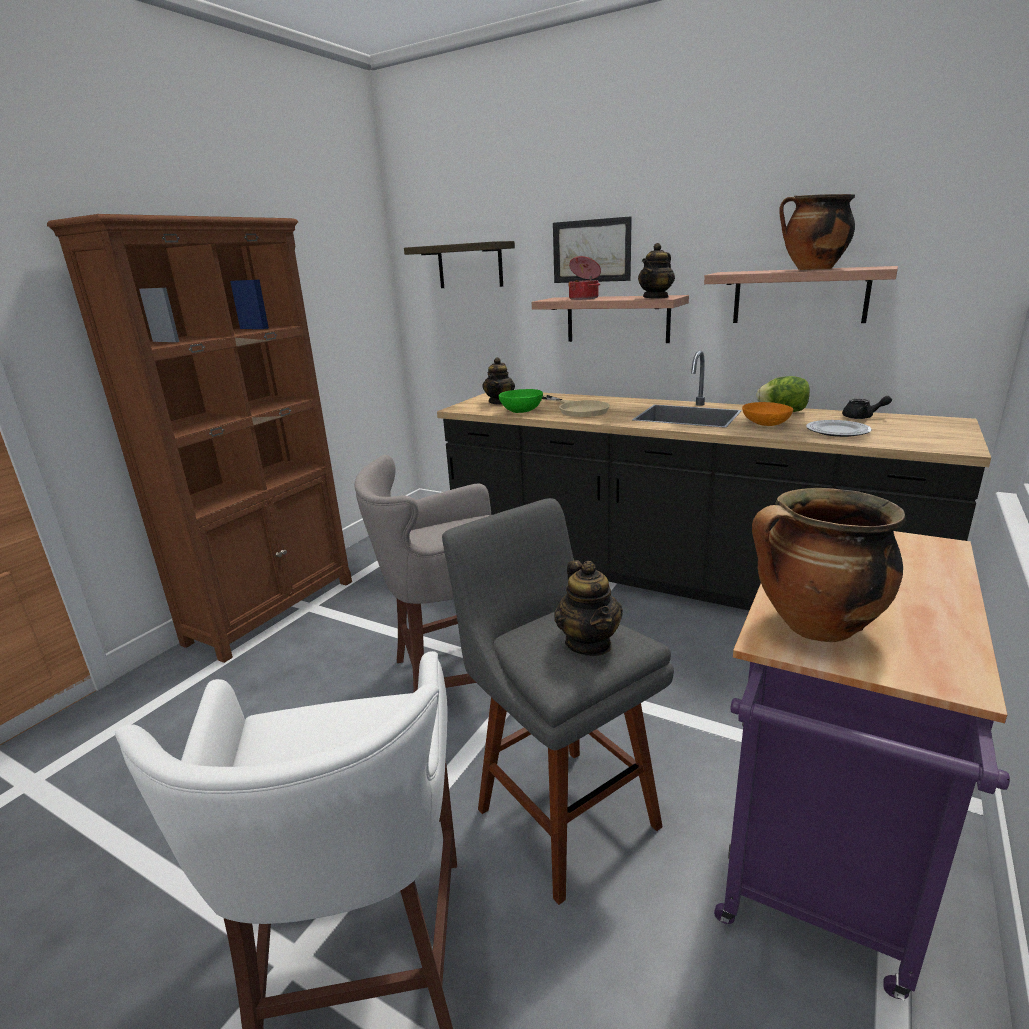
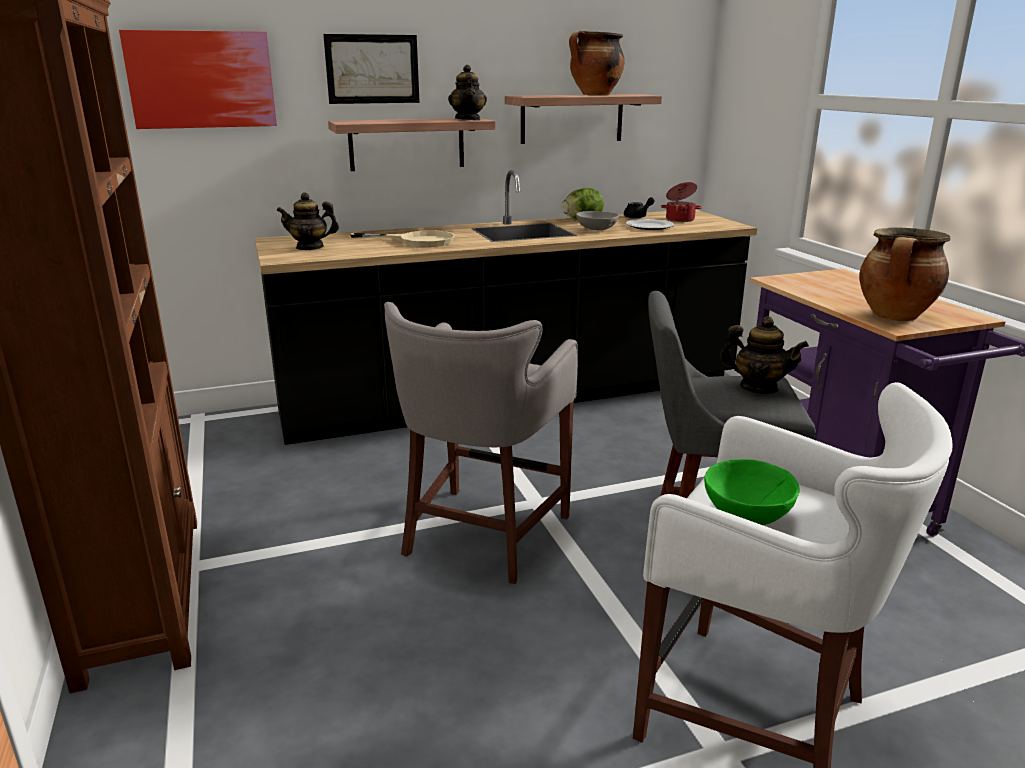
camera: 50 degrees left, 0 degrees up
shelf [404,241,515,288] -> picture [119,30,277,129]
teapot [482,357,515,405] -> teapot turned 120 degrees clockwise [276,192,339,250]
green bowl [499,389,543,413] -> green bowl moved to [704,459,800,525]
cooking pot [568,256,601,300] -> cooking pot moved to [661,182,702,222]
orange bowl [742,402,793,426] -> grey bowl [576,211,619,230]

